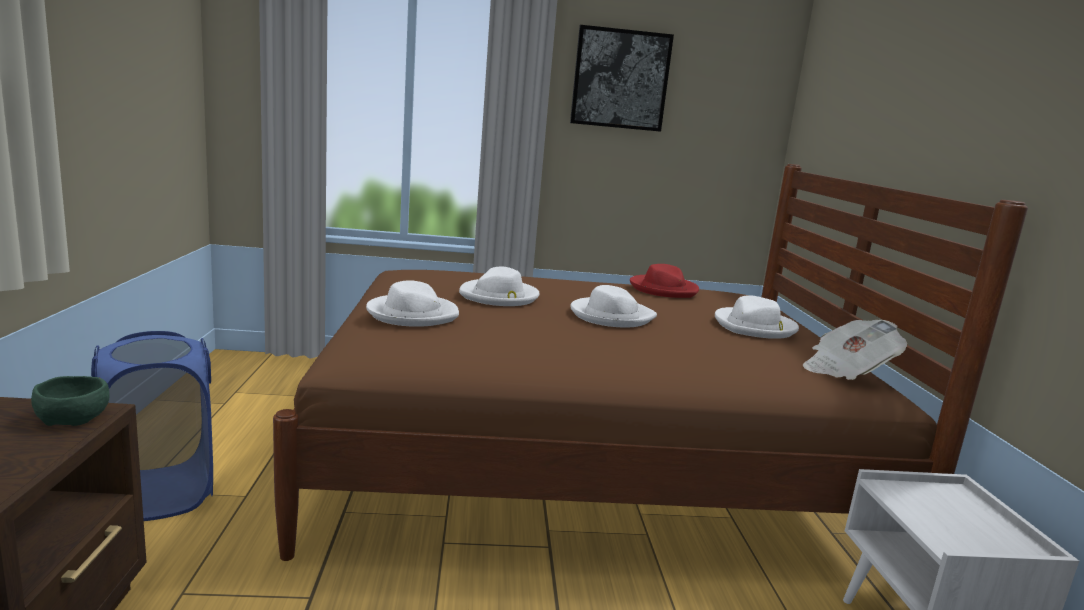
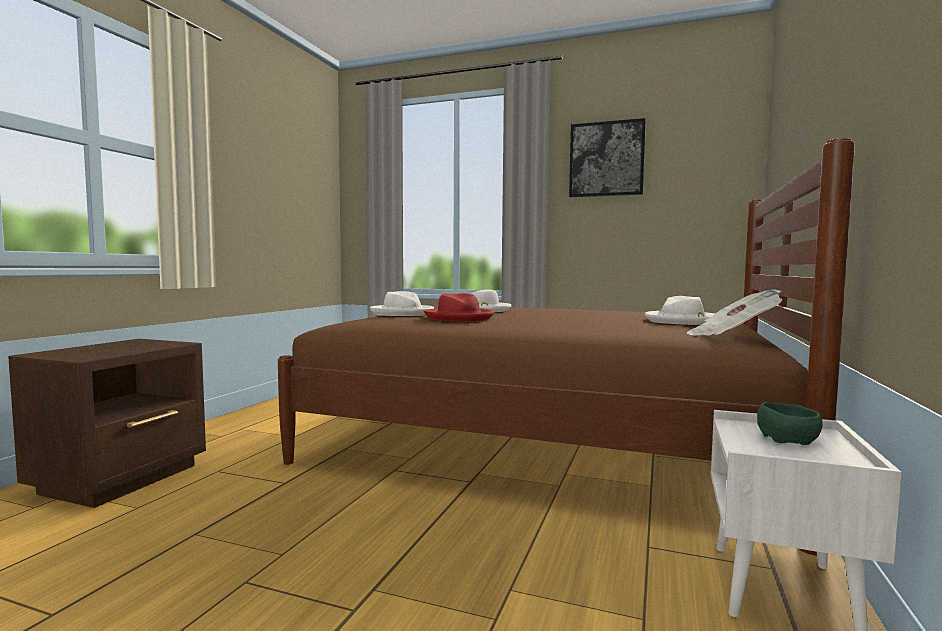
camera: 25 degrees right, 10 degrees down
green bowl [31,376,110,426] -> green bowl moved to [757,402,822,445]
blue laundry basket [91,331,213,521] -> none
white hat [570,285,657,327] -> none
red hat [630,264,699,298] -> red hat moved to [424,293,494,321]

